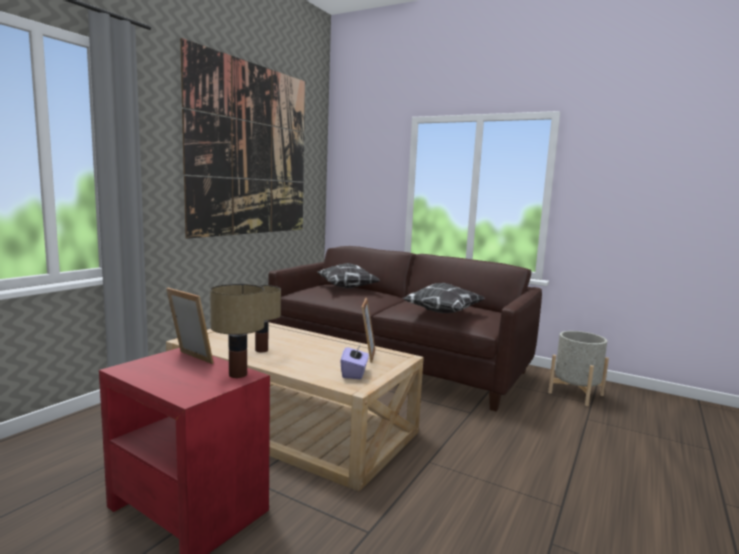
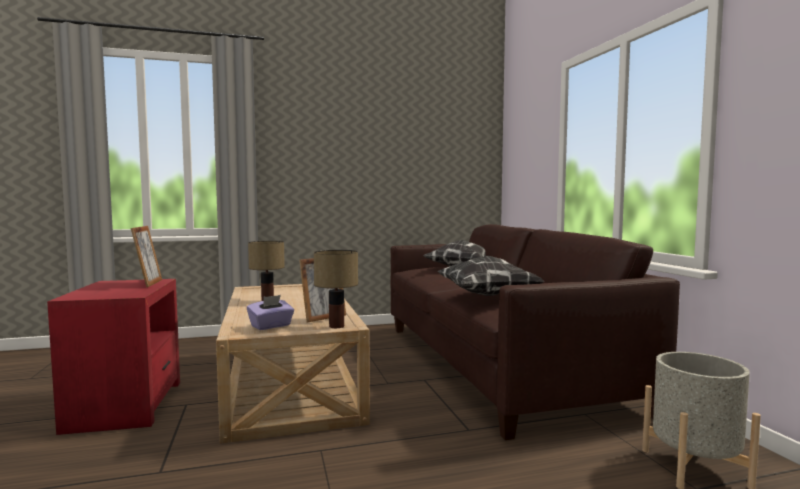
camera: 45 degrees right, 5 degrees down
picture [180,38,305,239] -> none
table lamp [210,284,264,378] -> table lamp moved to [314,250,358,328]

